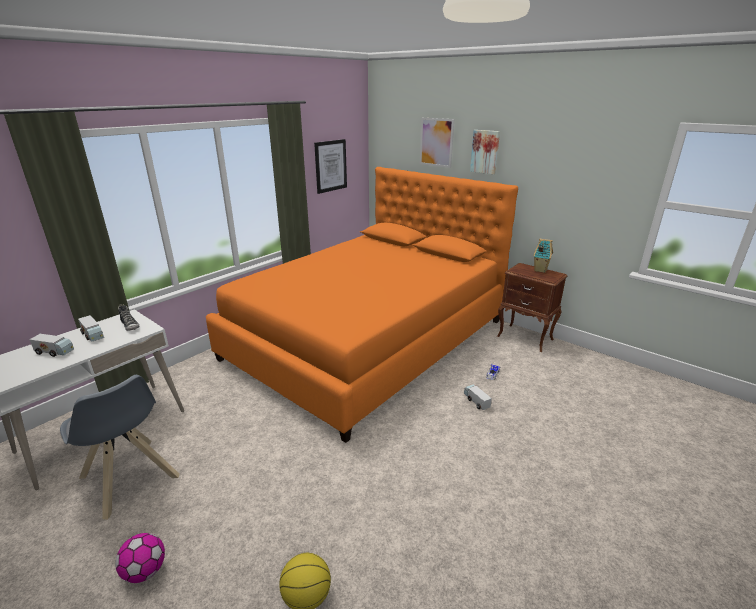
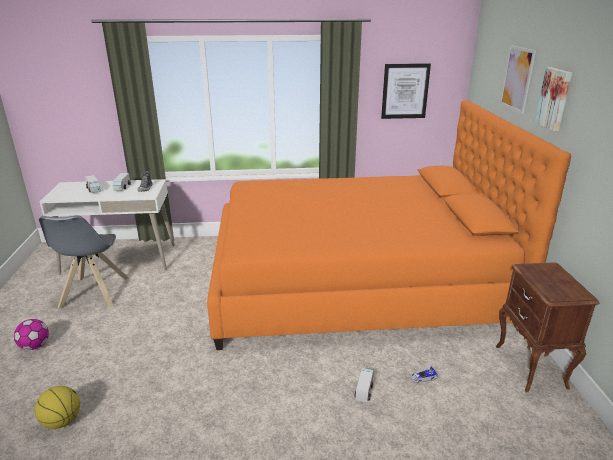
camera: 45 degrees right, 0 degrees up
toy house [533,239,553,273] -> none

